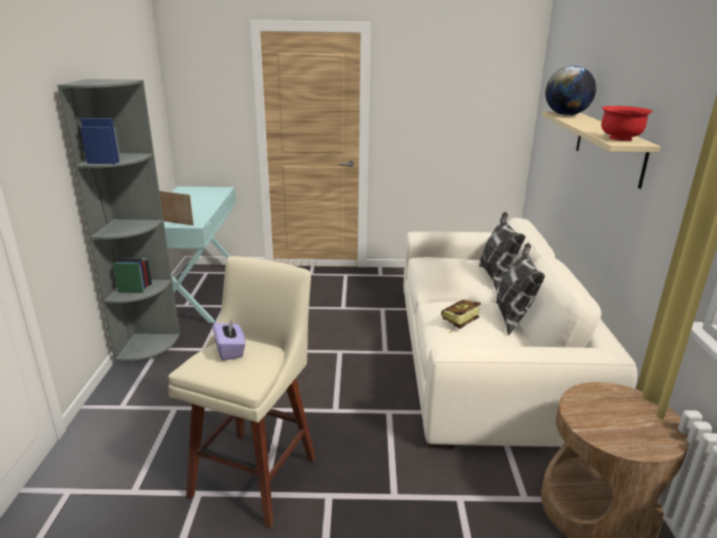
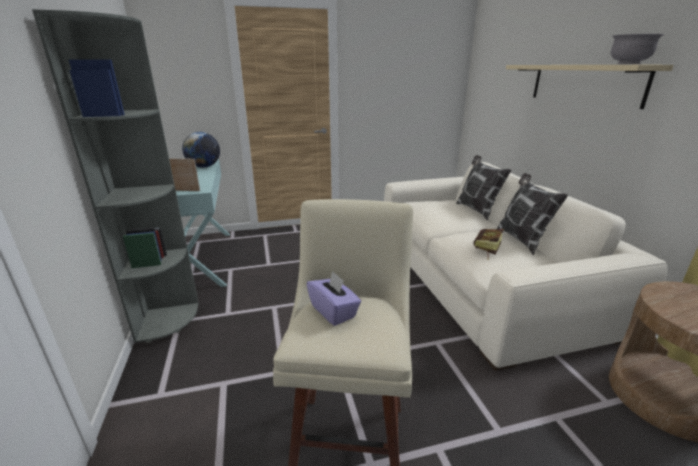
camera: 15 degrees left, 0 degrees up
globe [545,66,596,116] -> globe moved to [182,132,220,168]
red bowl [601,106,653,141] -> grey bowl [611,34,664,64]

